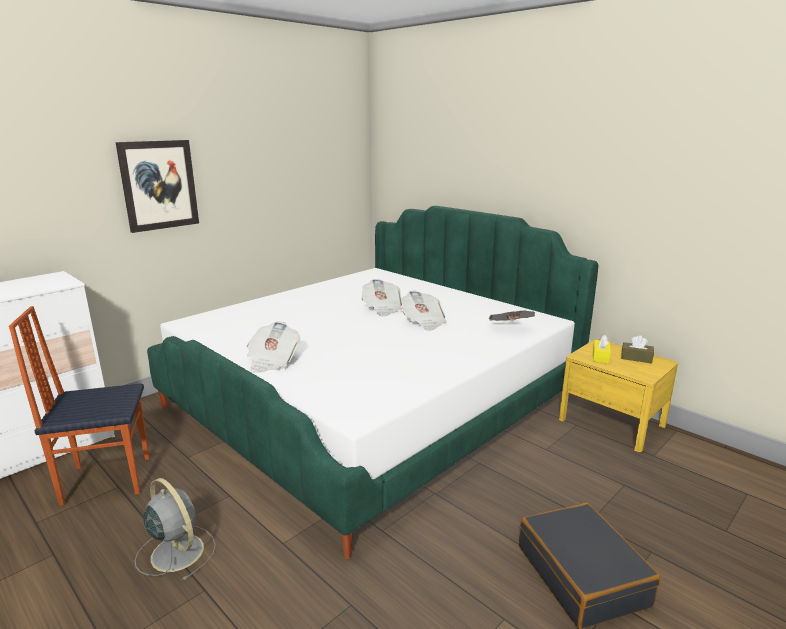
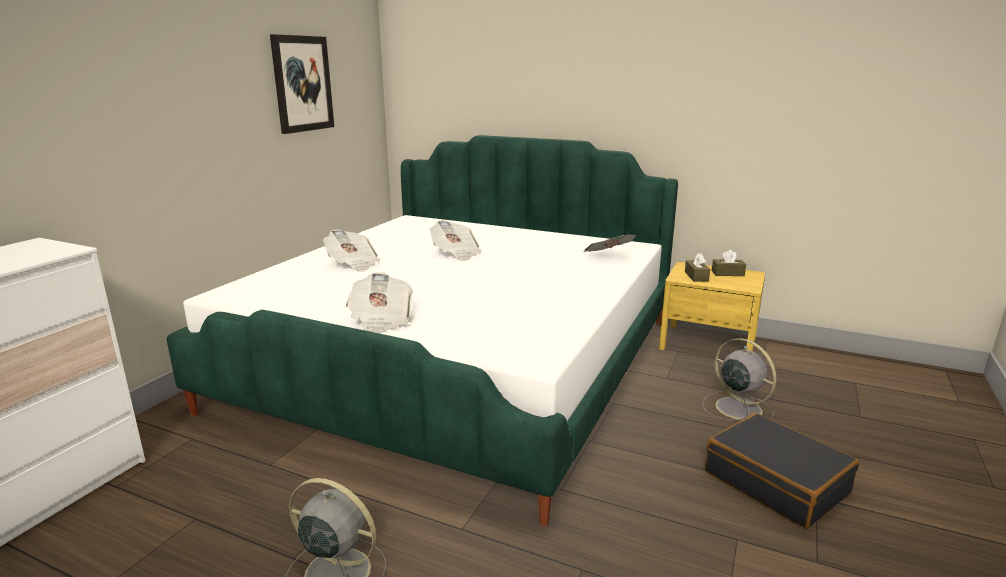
camera: 20 degrees left, 0 degrees up
chair [9,306,150,506] -> none
picture [116,140,199,233] -> picture moved to [270,34,334,134]
newspaper [401,290,447,331] -> newspaper moved to [323,229,380,272]
yellow tissue box [593,335,611,364] -> brown tissue box [685,253,710,282]
none -> grey fan [702,338,776,421]

